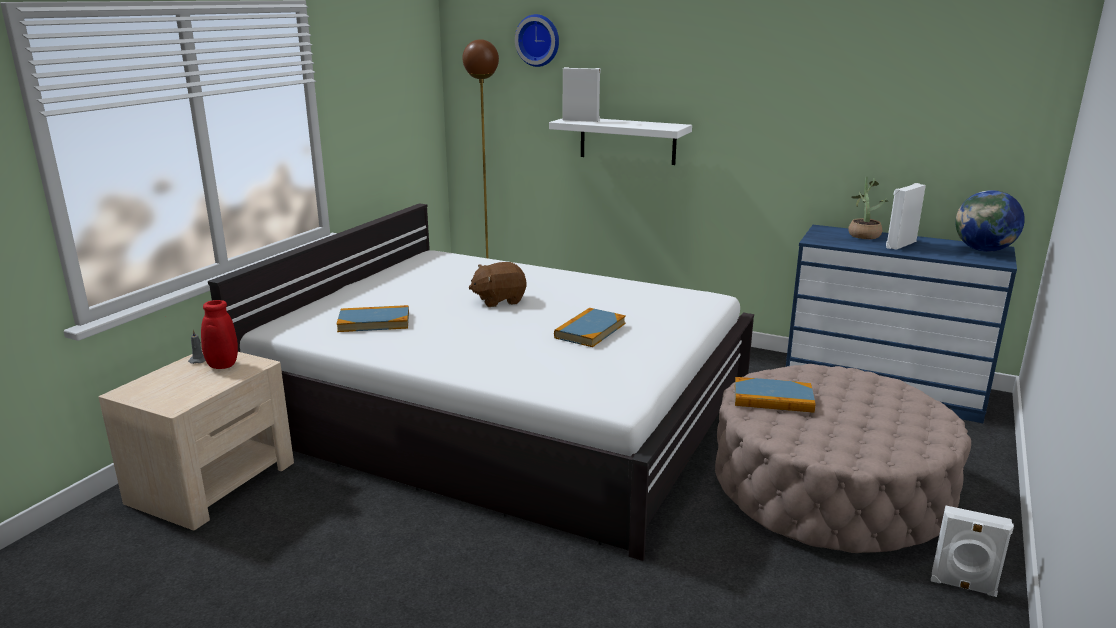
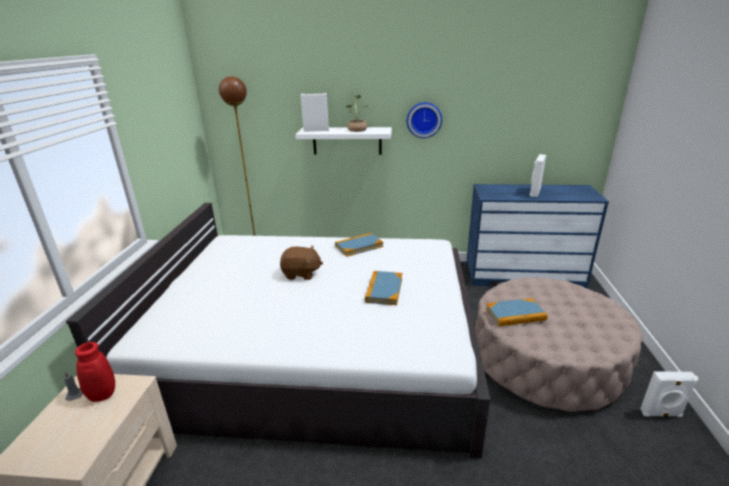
camera: 20 degrees left, 5 degrees up
book [337,305,409,332] -> book moved to [335,233,383,257]
brown plush toy [469,262,526,307] -> brown plush toy turned 135 degrees counterclockwise [280,246,323,280]
wall clock [515,14,559,67] -> wall clock moved to [407,102,442,138]
potted plant [848,177,889,239] -> potted plant moved to [346,92,368,132]
globe [955,190,1025,252] -> none

